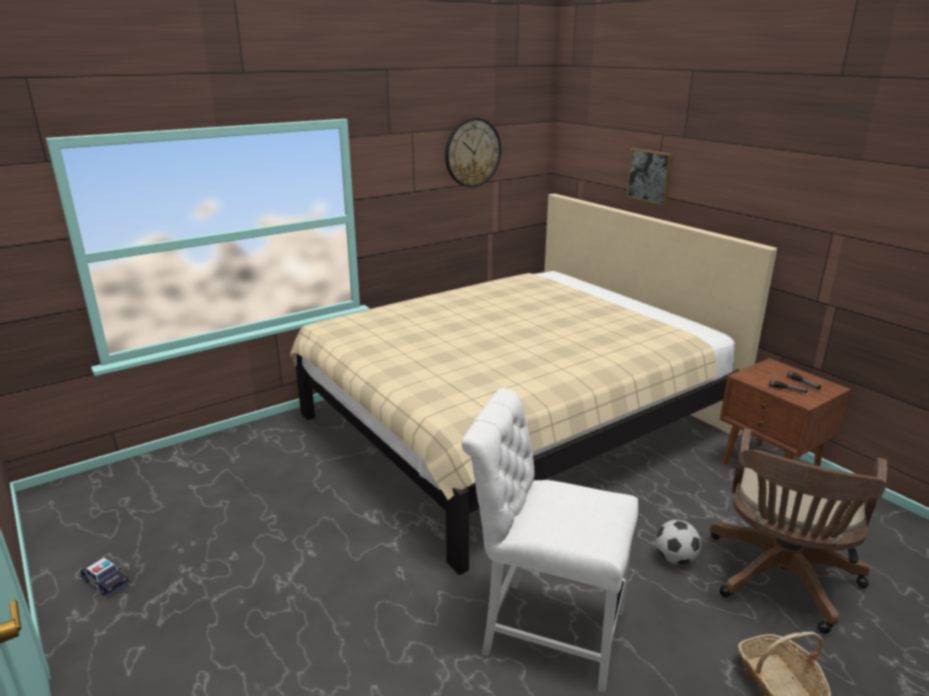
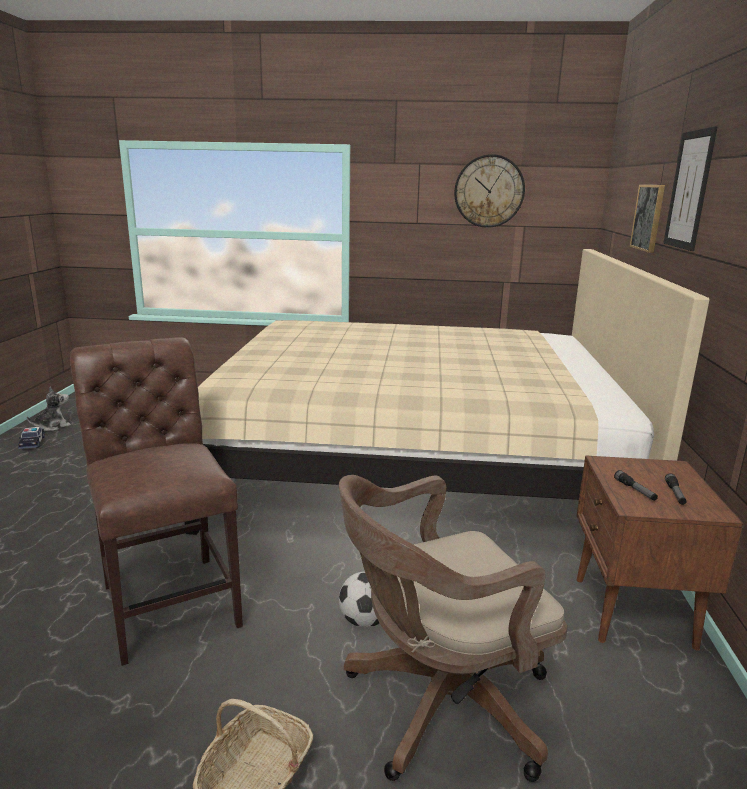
camera: 40 degrees right, 5 degrees down
white chair [461,388,638,693] -> brown chair [70,337,243,666]
none -> plush toy [27,386,71,431]
none -> picture [663,126,718,251]

